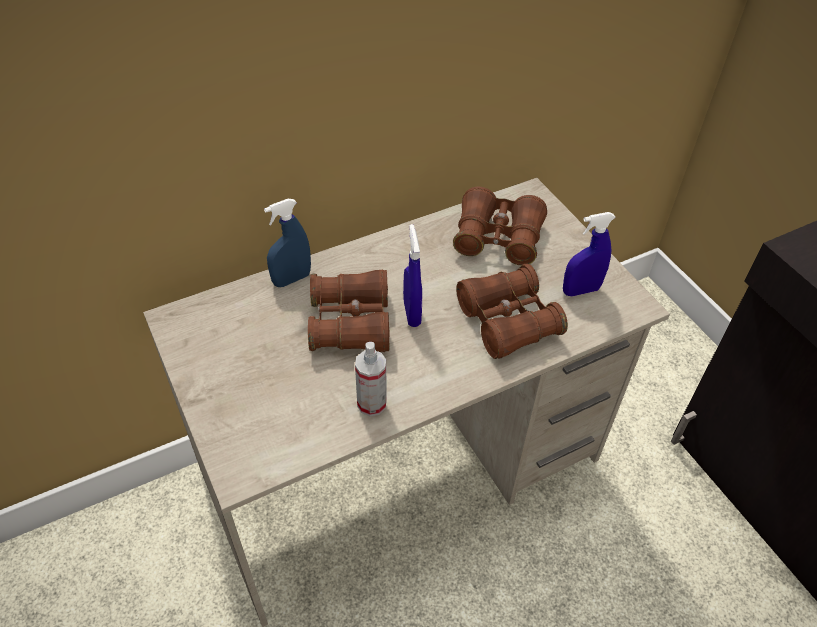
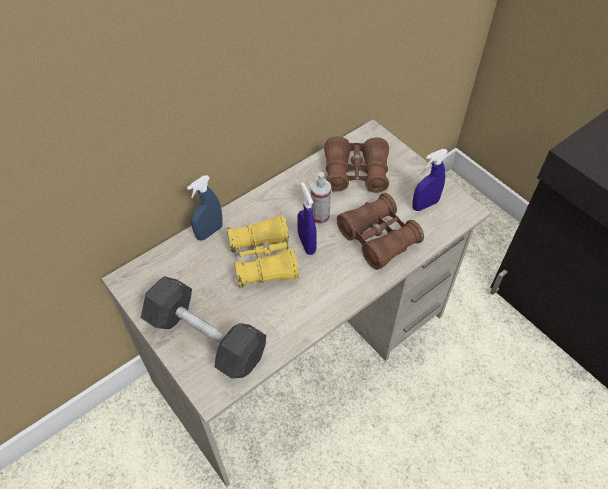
camera: 10 degrees left, 5 degrees up
brown binoculars [308,270,390,352] -> yellow binoculars [227,215,299,288]
spray bottle [355,342,387,416] -> spray bottle moved to [311,172,331,225]
none -> grey dumbbell [141,276,266,379]

